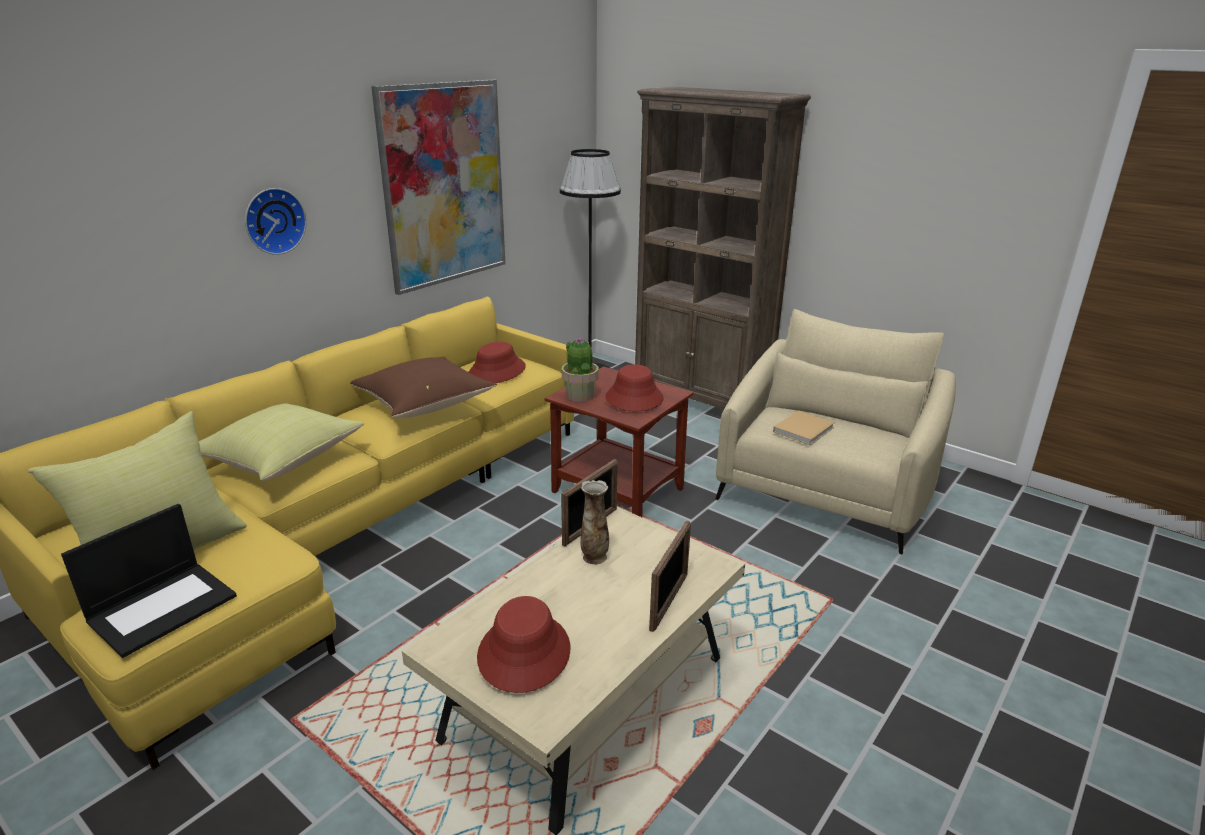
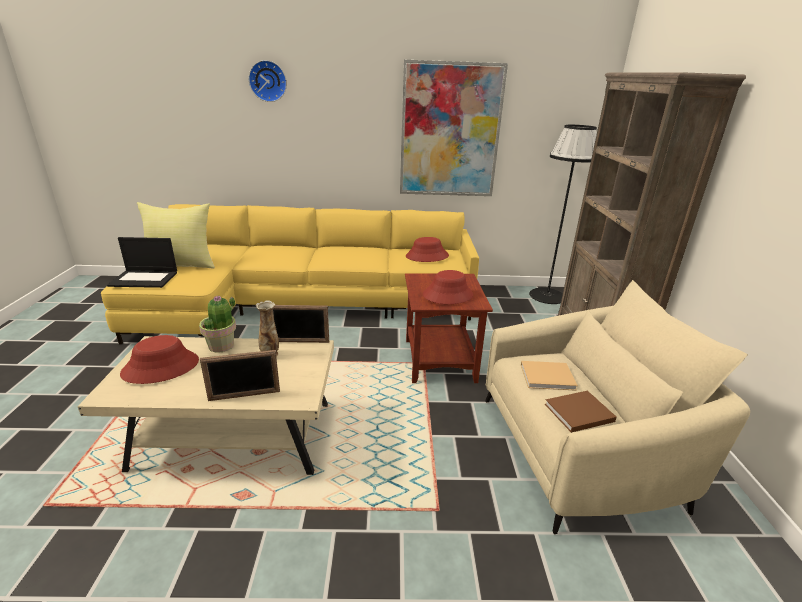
camera: 50 degrees right, 0 degrees up
yellow pillow [199,404,364,481] -> none
wall clock [245,188,306,255] -> wall clock moved to [249,60,287,102]
brown pillow [350,357,497,418] -> none
potted plant [562,337,599,402] -> potted plant moved to [199,296,236,353]
none -> brown book [545,391,617,433]

